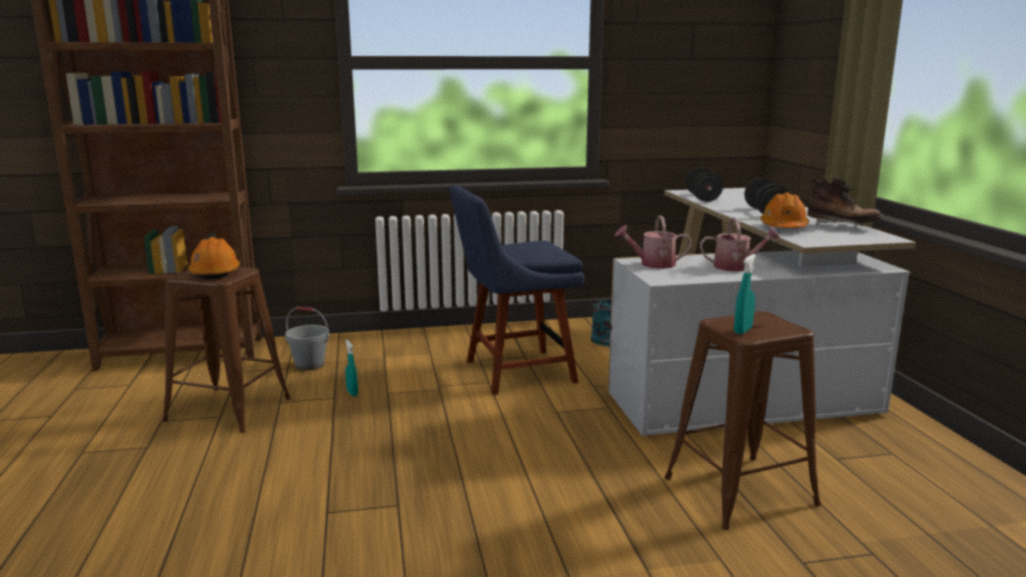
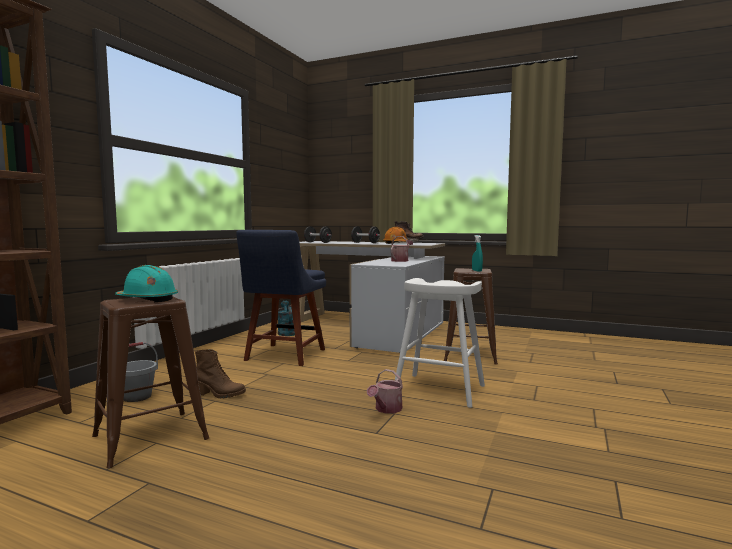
camera: 55 degrees left, 10 degrees down
orange hard hat [188,237,240,280] -> turquoise hard hat [115,265,178,302]
turquoise spray bottle [345,340,358,397] -> brown boot [195,349,246,398]
watering can [615,215,692,269] -> watering can moved to [367,369,403,414]
none -> white stool [395,278,485,408]

